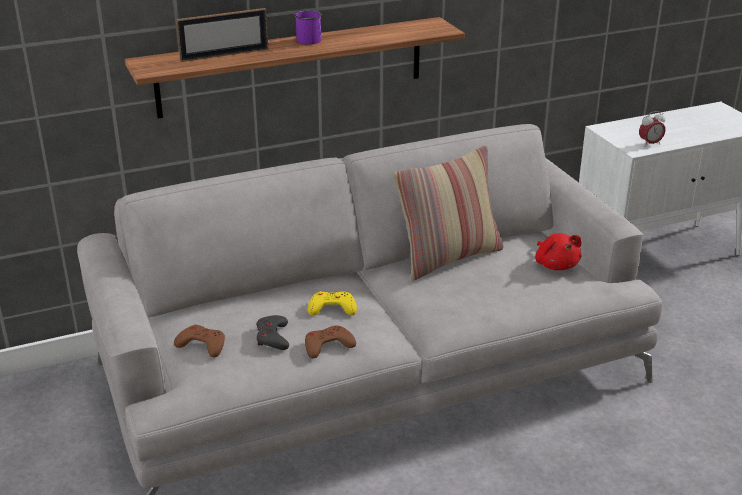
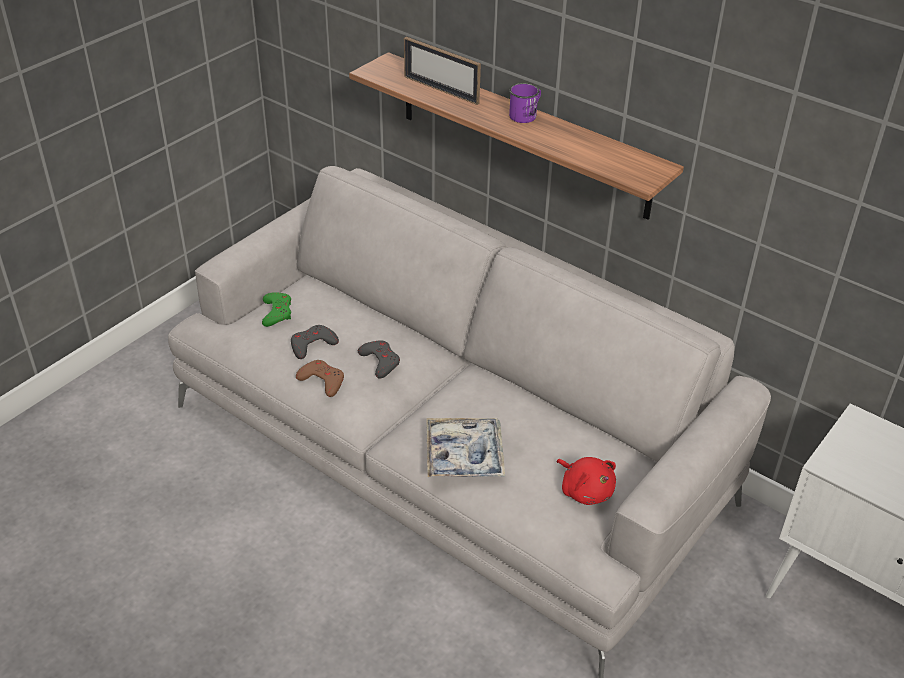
camera: 60 degrees right, 10 degrees up
brown game controller [174,325,225,357] -> green game controller [262,292,291,327]
yellow game controller [308,291,357,316] -> grey game controller [358,340,400,379]
pillow [393,146,503,281] -> none
red plush toy [535,233,582,270] -> red plush toy turned 75 degrees counterclockwise [557,457,616,505]
alarm clock [639,111,666,147] -> none
none -> tray [426,418,505,477]

